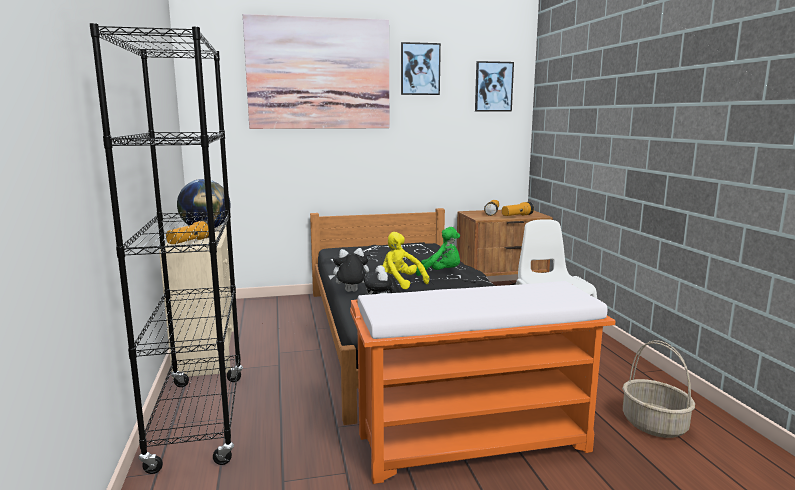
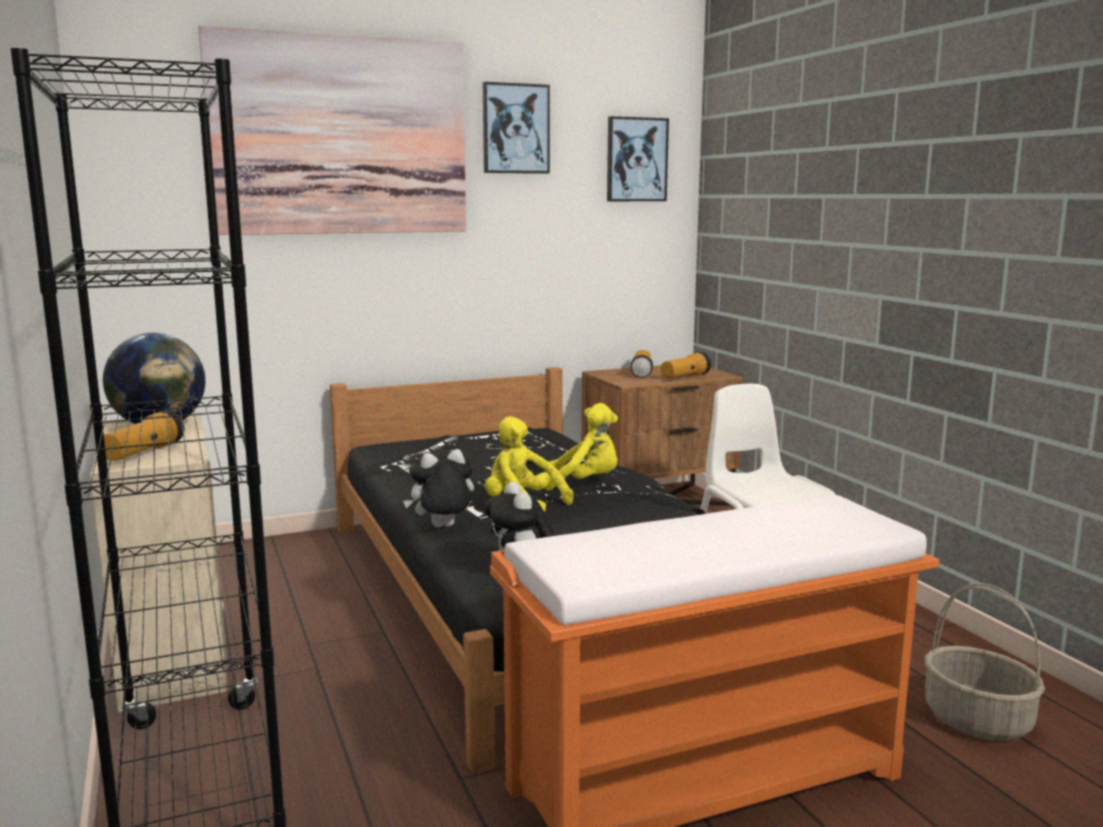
camera: 10 degrees left, 0 degrees up
green plush toy [416,227,460,276] -> yellow plush toy [545,403,618,491]

